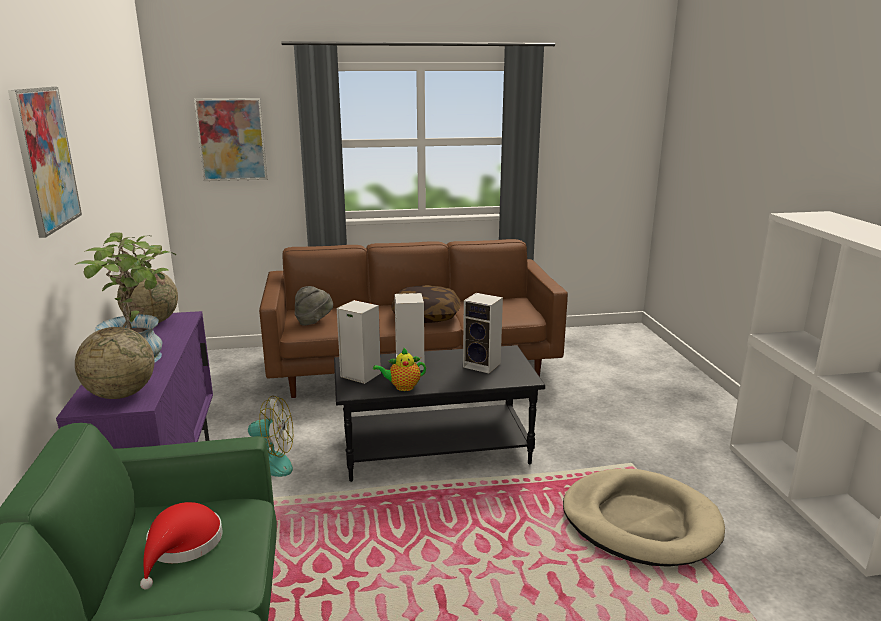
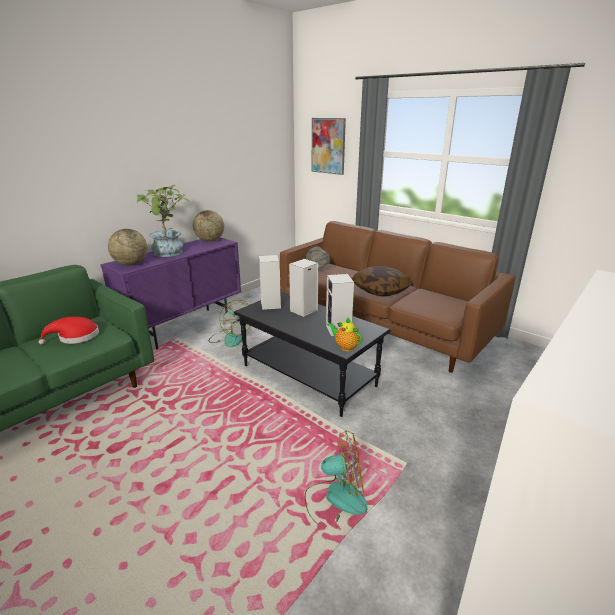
camera: 50 degrees right, 5 degrees up
picture [8,87,82,238] -> none
teapot [373,347,426,391] -> teapot moved to [326,318,362,351]
beige dog bed [563,469,725,567] -> fan [305,430,368,528]

